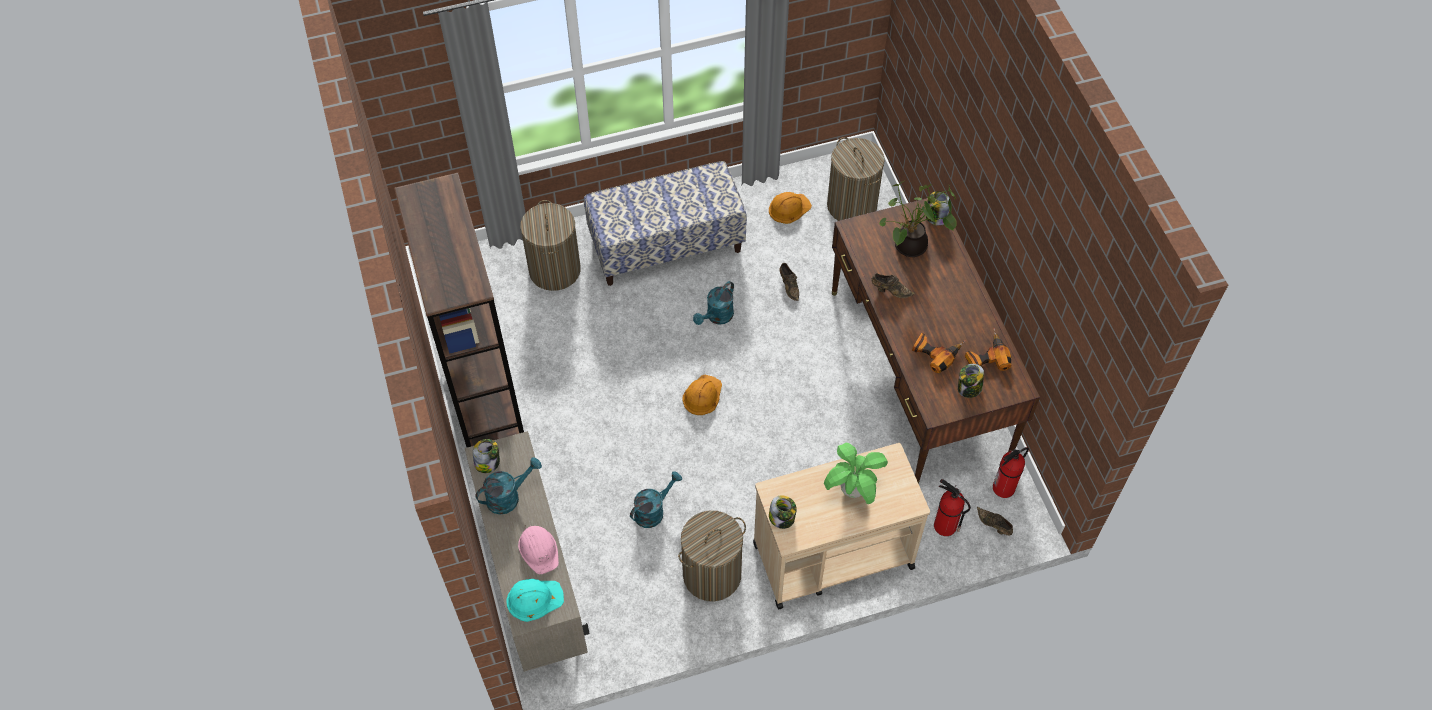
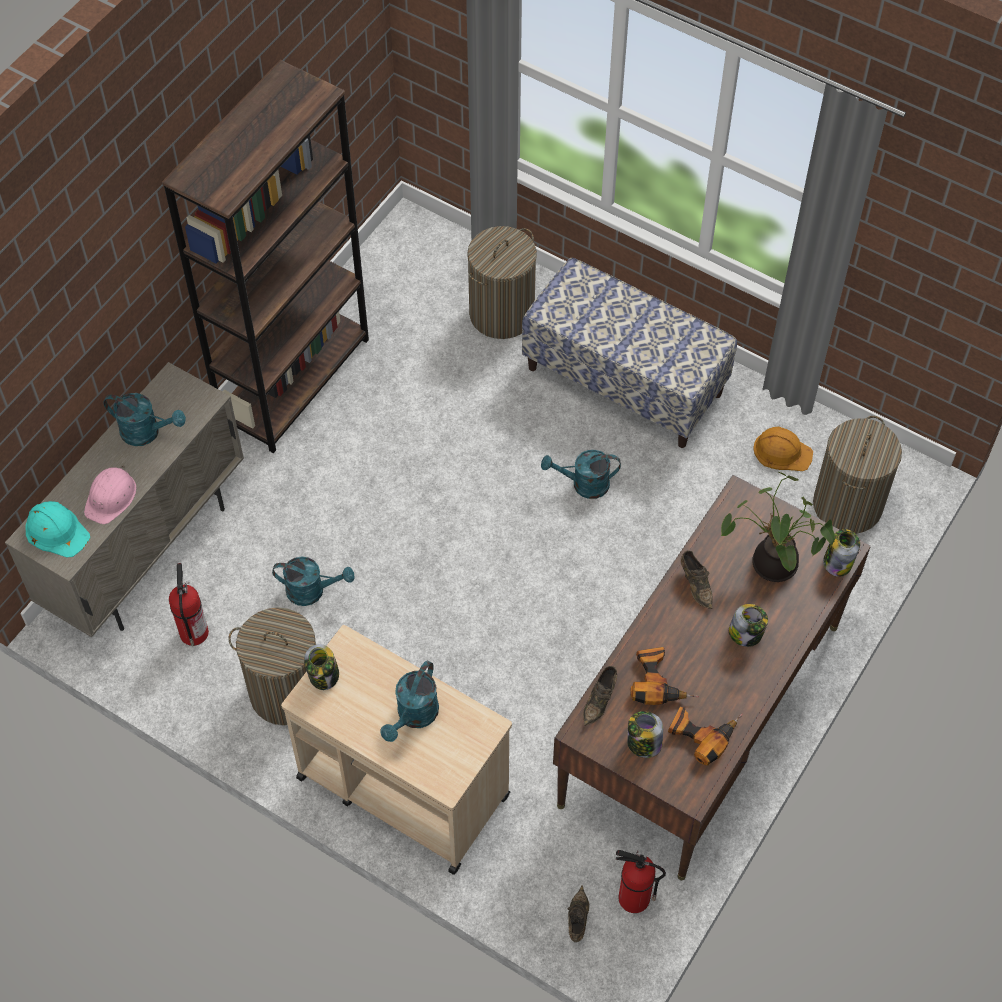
camera: 50 degrees right, 0 degrees up
jar [473,439,500,473] -> jar moved to [729,604,768,647]
orange hard hat [683,375,722,415] -> none
brown shoe [779,263,799,301] -> brown shoe moved to [583,666,617,726]
potted plant [824,443,888,504] -> turquoise watering can [380,661,439,742]
fire extinguisher [934,479,971,536] -> fire extinguisher moved to [169,563,209,646]

